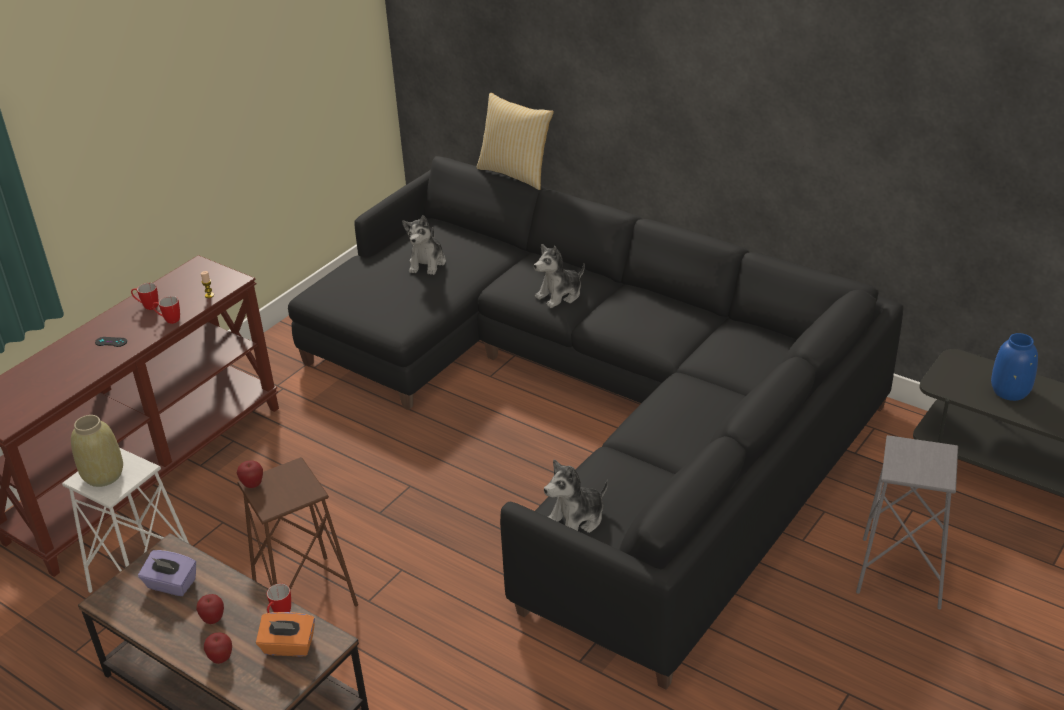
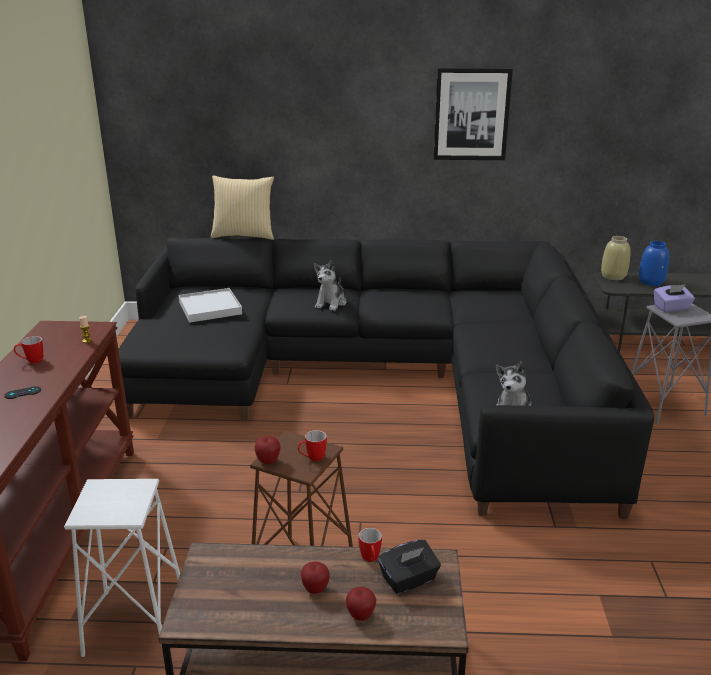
camera: 35 degrees left, 10 degrees down
beige vase [71,415,123,487] -> beige vase moved to [601,236,630,280]
purple tissue box [138,550,196,596] -> purple tissue box moved to [654,284,695,312]
mug [152,296,180,324] -> mug moved to [298,430,327,461]
orange tissue box [256,612,315,657] -> black tissue box [378,540,441,594]
plush toy [402,215,446,275] -> white tray [179,288,242,323]
none -> picture [433,68,513,160]

